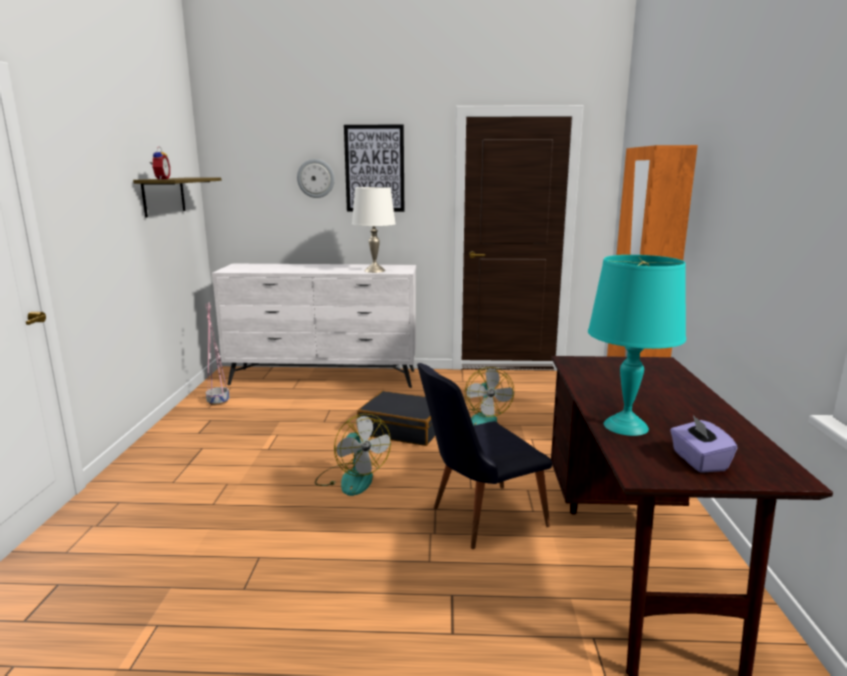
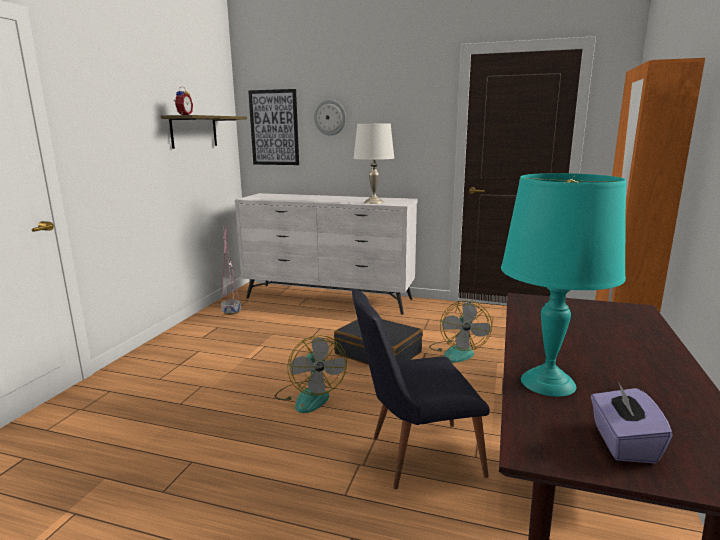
camera: 15 degrees right, 0 degrees up
picture [344,125,404,212] -> picture moved to [248,89,299,165]

